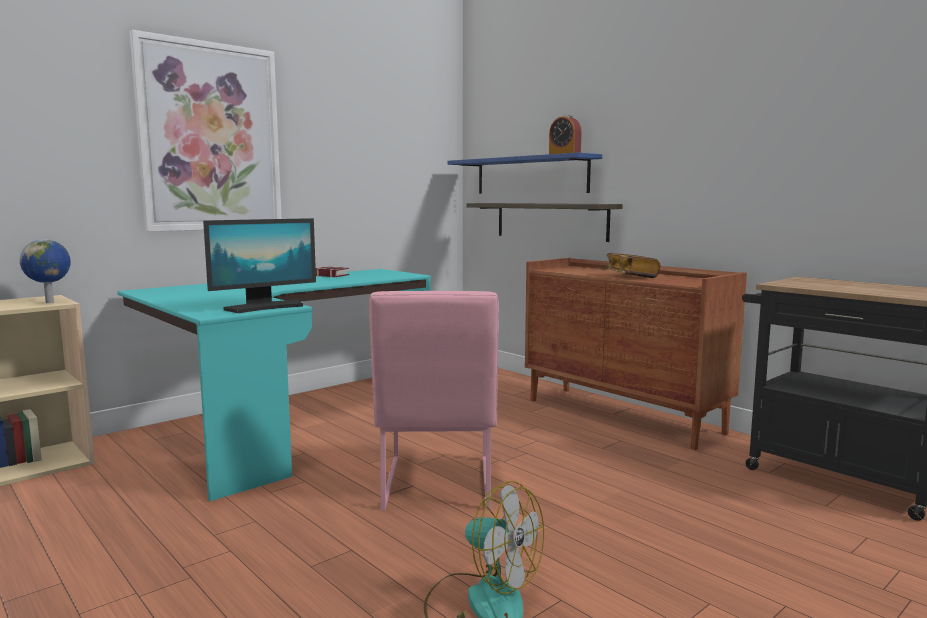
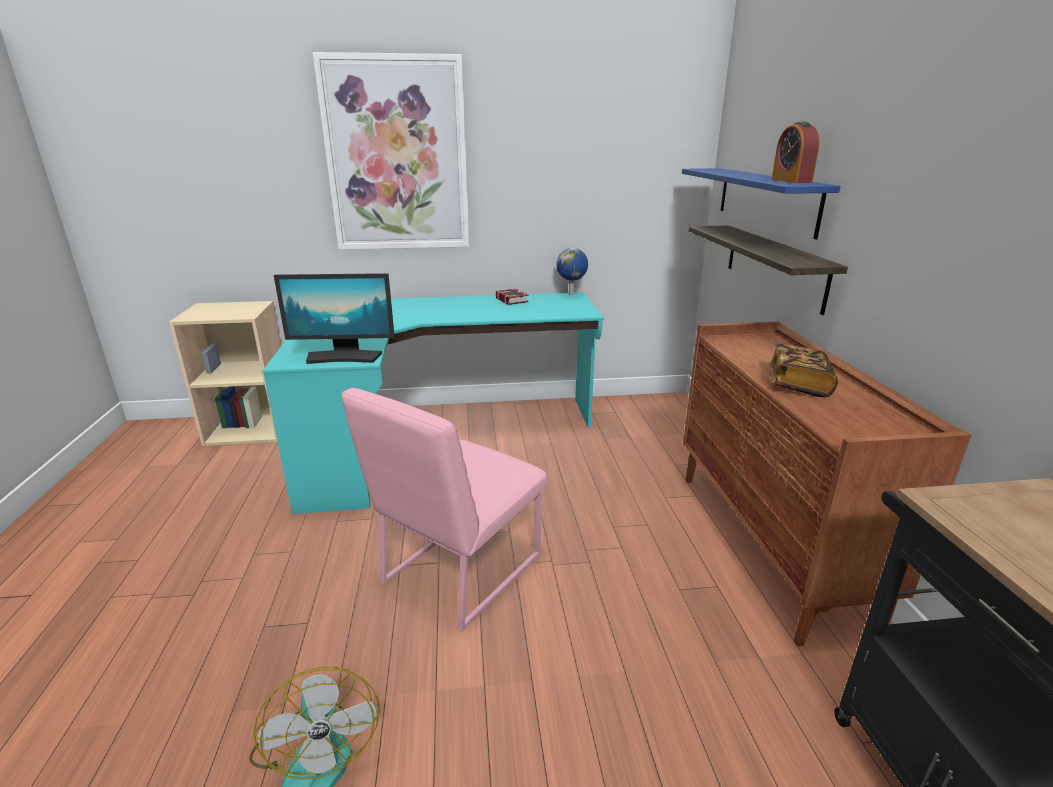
camera: 35 degrees right, 15 degrees up
globe [20,239,70,303] -> globe moved to [556,248,588,295]

